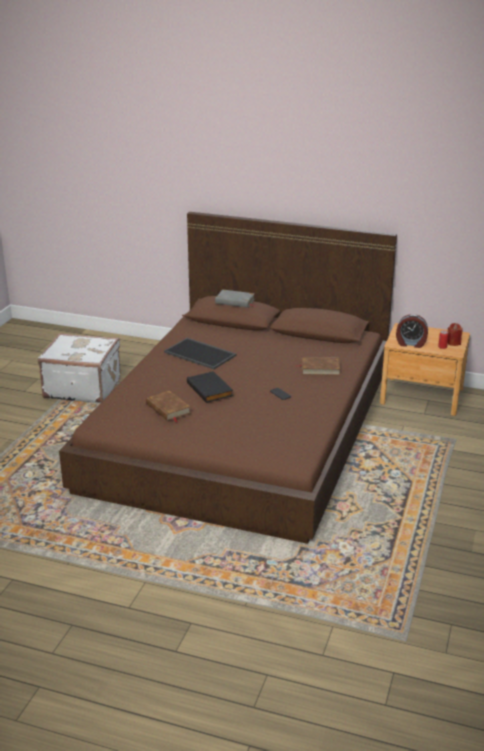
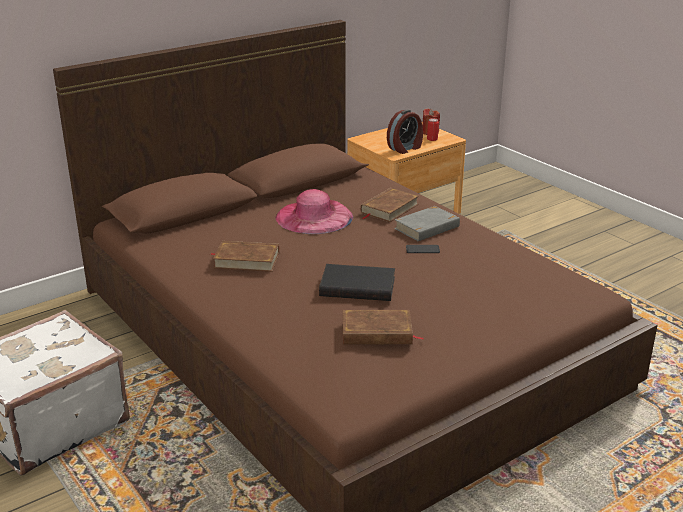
camera: 55 degrees left, 0 degrees up
tray [164,338,237,369] -> brown book [210,241,279,272]
grey book [215,290,255,308] -> grey book moved to [394,206,460,241]
none -> pink hat [276,189,353,234]

